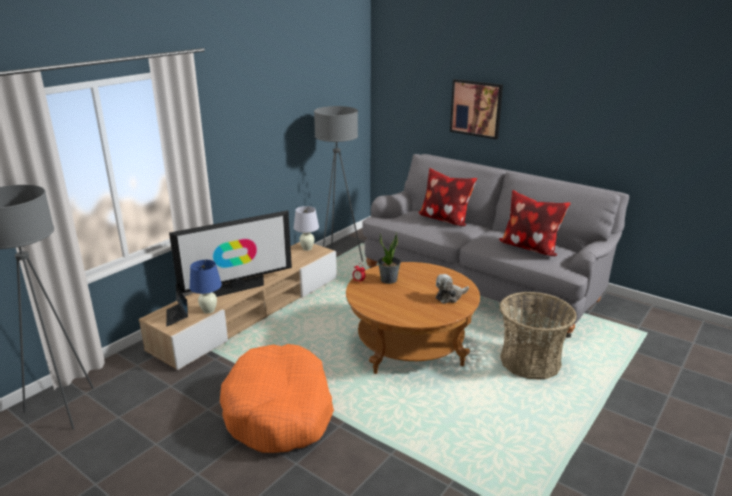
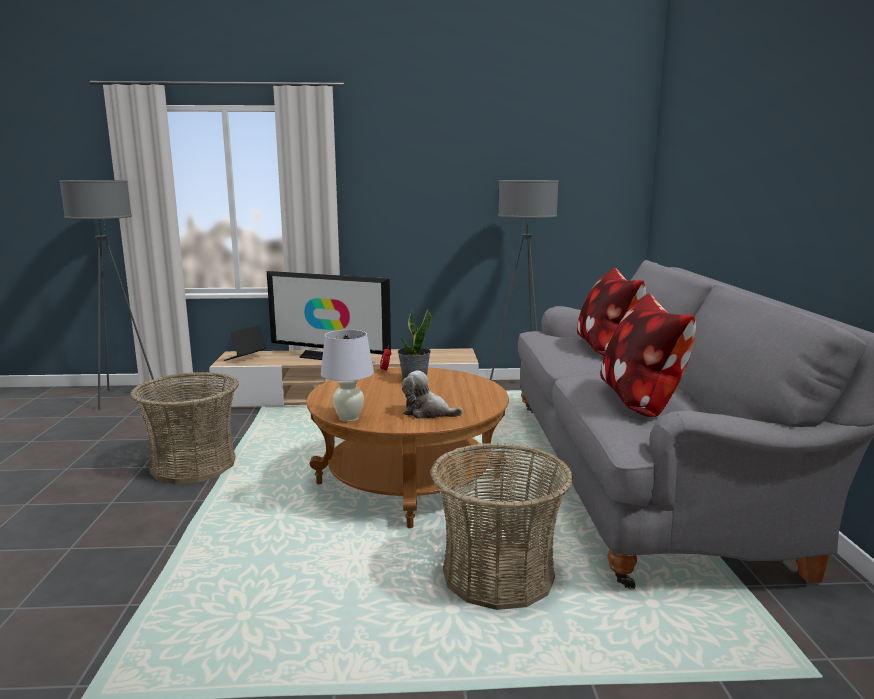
camera: 50 degrees right, 10 degrees down
blue table lamp [190,260,222,314] -> none
orange dog bed [220,344,334,453] -> basket [131,372,239,484]
white table lamp [294,206,319,251] -> white table lamp moved to [321,330,374,422]
picture [450,79,503,139] -> none

